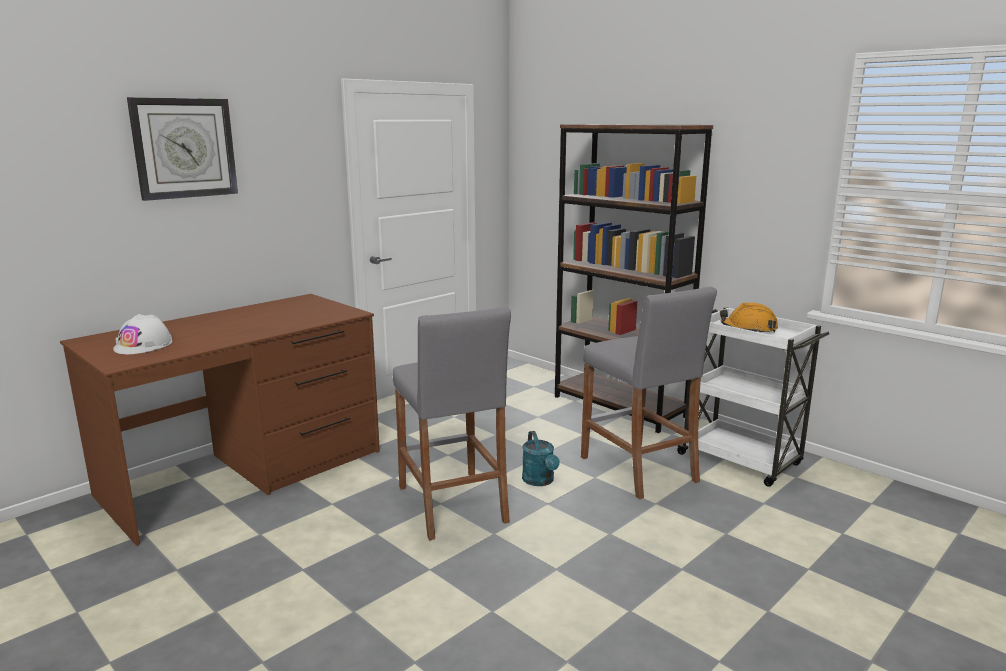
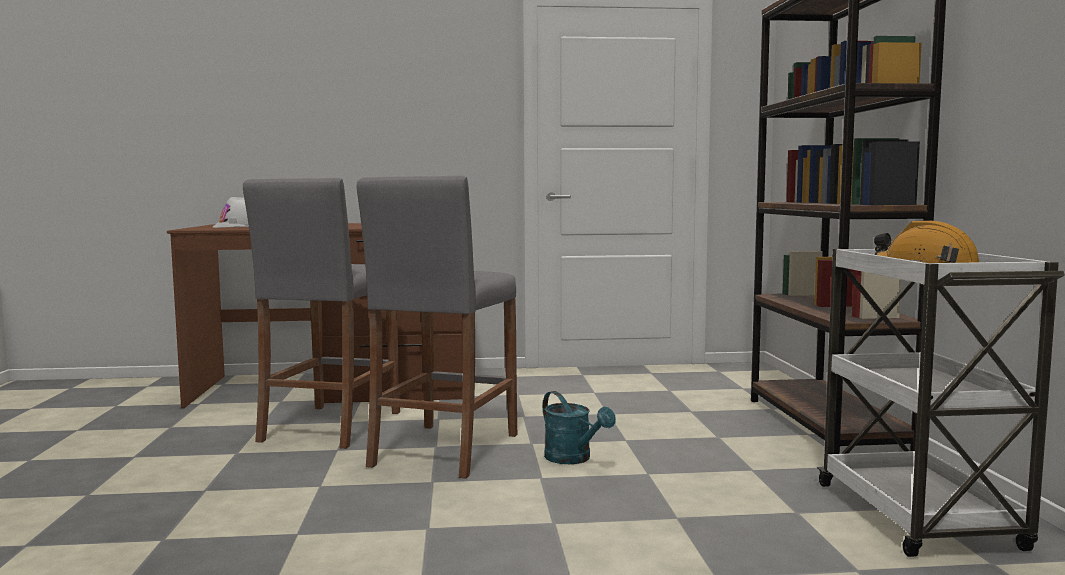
camera: 40 degrees right, 10 degrees down
wall clock [127,97,238,201] -> none
turquoise watering can [522,431,560,486] -> turquoise watering can turned 60 degrees counterclockwise [543,391,616,464]
grey stool [581,287,717,499] -> grey stool moved to [243,178,400,449]

